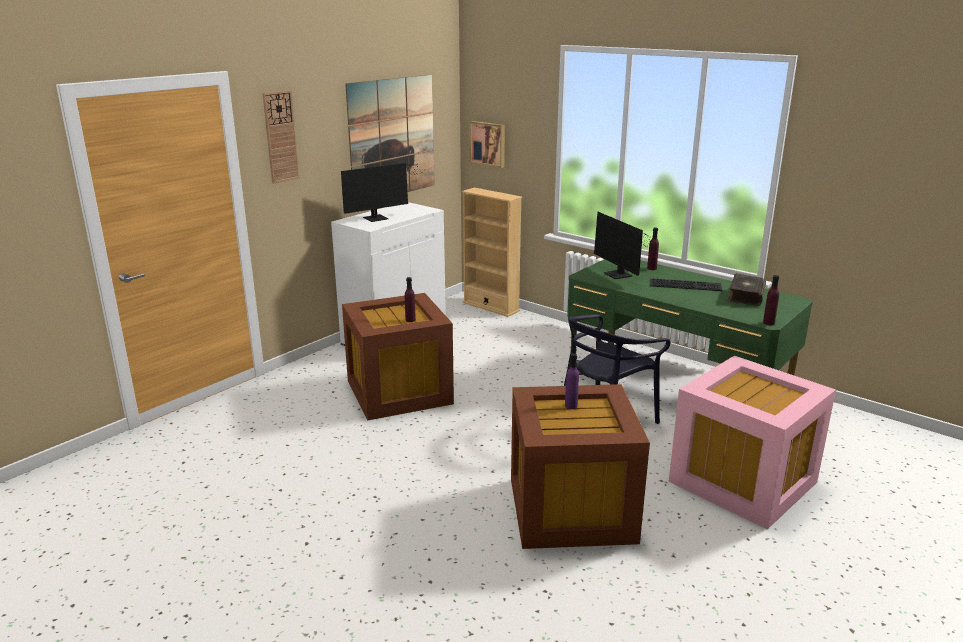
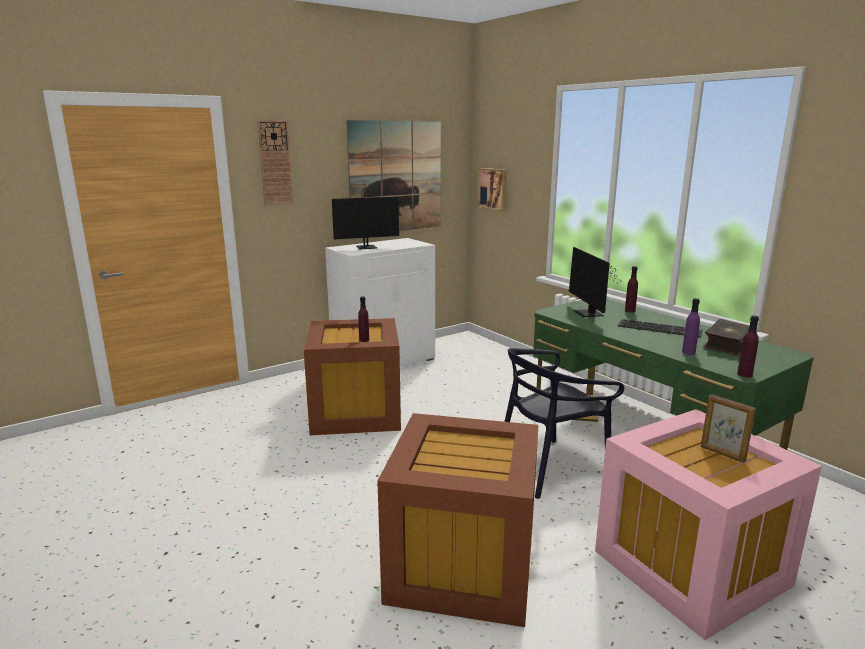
camera: 15 degrees right, 5 degrees down
beige bookcase [461,188,522,317] -> none
purple bottle [565,353,579,409] -> purple bottle moved to [682,298,700,355]
none -> picture frame [701,394,756,463]

